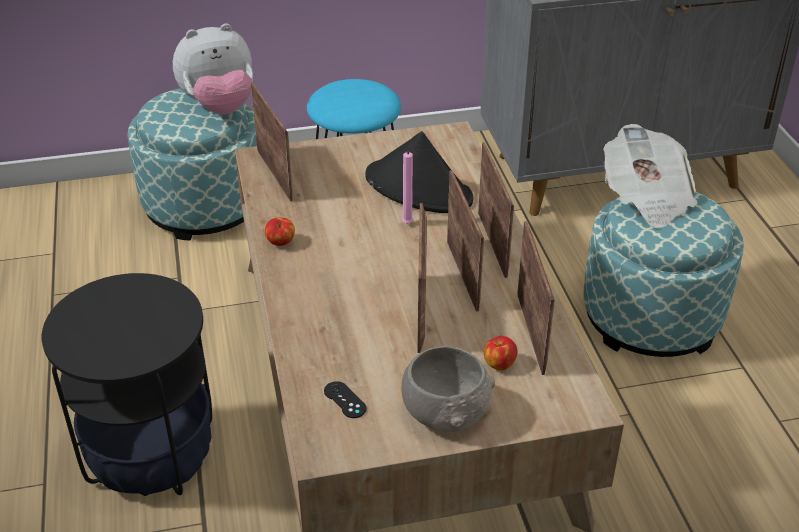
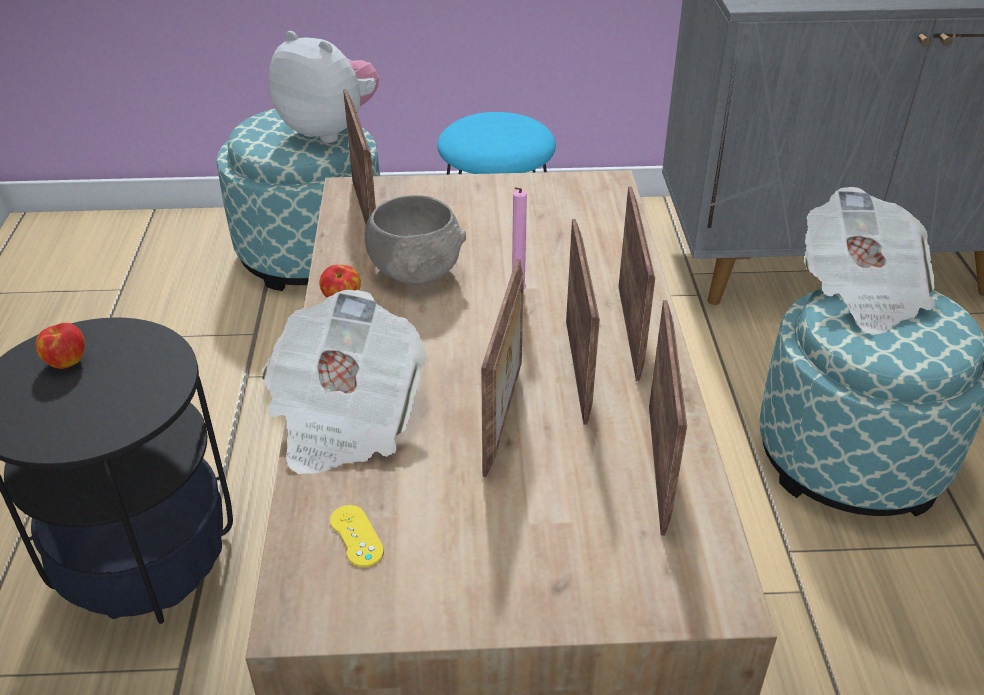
camera: 10 degrees right, 0 degrees up
plush toy [173,24,253,115] -> plush toy turned 135 degrees counterclockwise [269,31,379,143]
black game controller [324,381,366,418] -> yellow game controller [330,505,384,567]
black hat [365,131,473,213] -> none
grey bowl [401,346,495,432] -> grey bowl moved to [365,195,466,285]
apple [484,336,518,371] -> apple moved to [35,323,85,369]
none -> newspaper [262,290,426,474]

